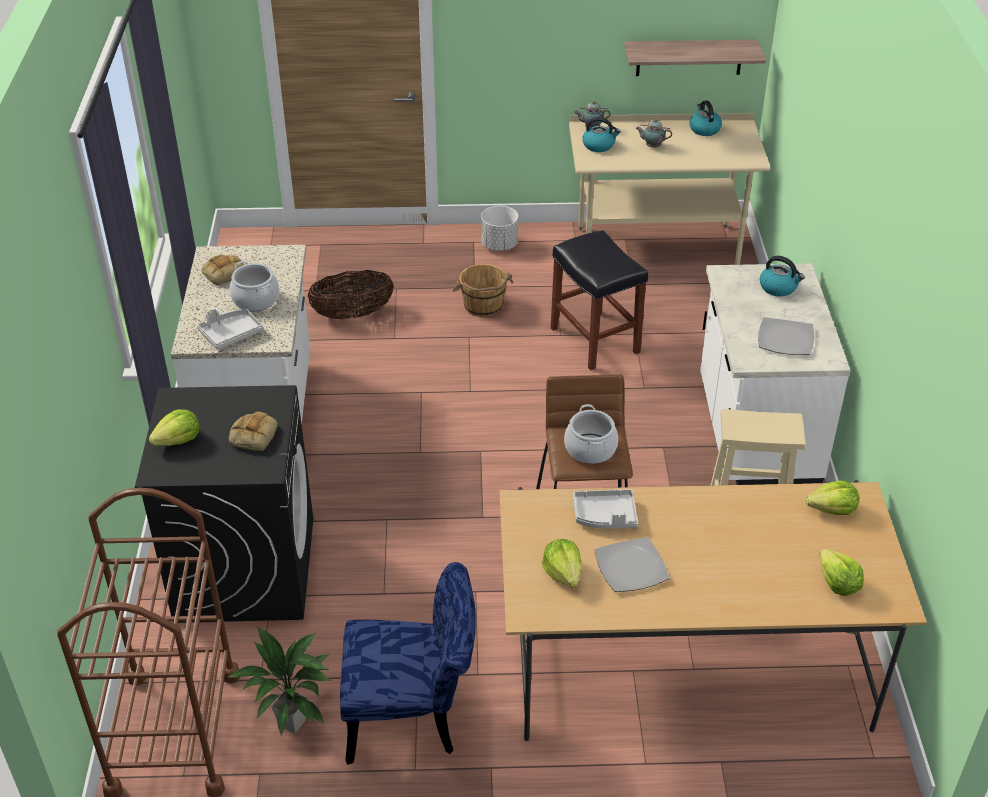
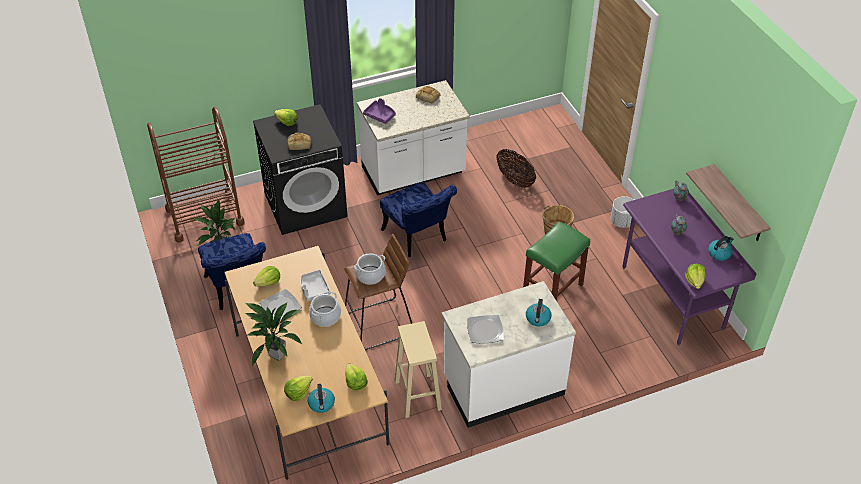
camera: 70 degrees right, 5 degrees up
grey tray [197,309,264,350] -> purple tray [363,98,396,124]
cooking pot [230,261,279,311] -> cooking pot moved to [309,292,341,327]
black stool [551,230,648,371] -> green stool [523,221,590,301]
beige desk [569,113,770,265] -> purple desk [622,189,757,346]
kettle [582,117,621,152] -> kettle moved to [308,384,335,413]
none -> potted plant [246,302,302,366]
none -> blue chair [380,182,457,257]
none -> lettuce [685,264,706,289]

